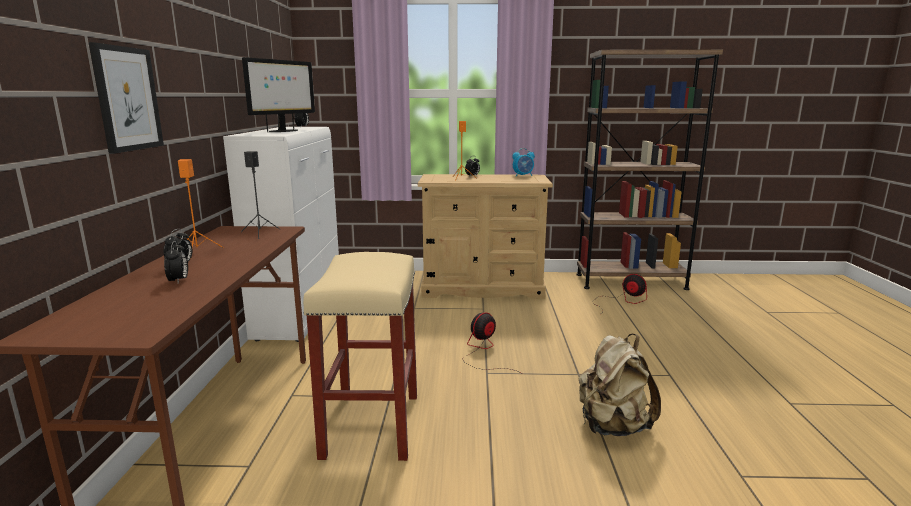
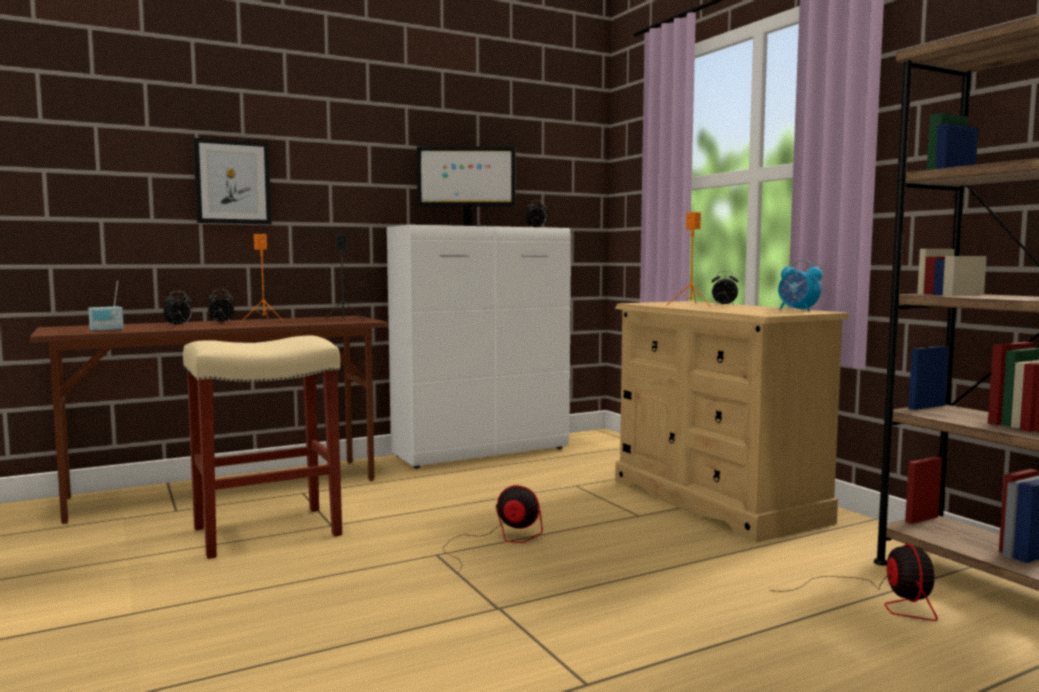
camera: 60 degrees right, 10 degrees down
beige backpack [578,334,661,436] -> none
none -> radio [88,281,124,332]

